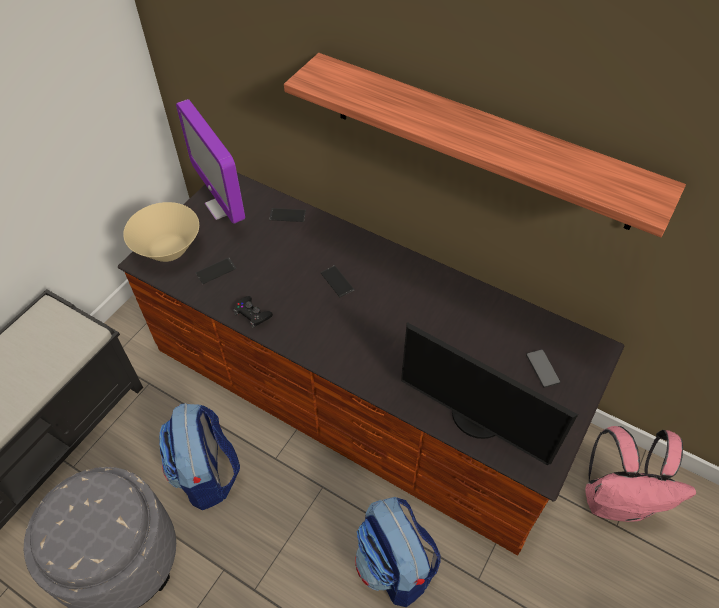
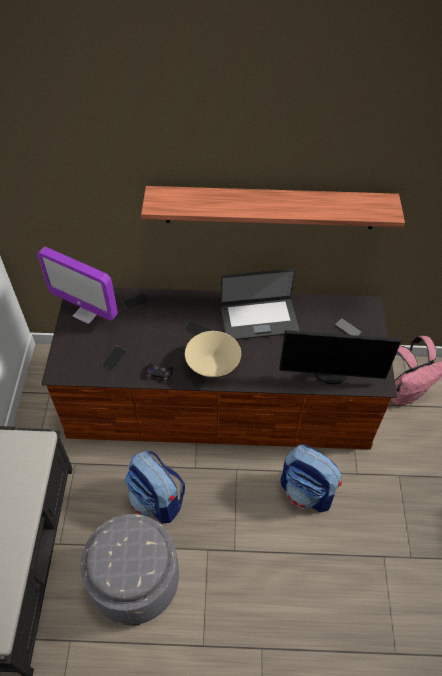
camera: 30 degrees left, 0 degrees up
beige bowl [123,202,199,262] -> beige bowl moved to [185,331,241,377]
none -> laptop [220,269,300,340]

